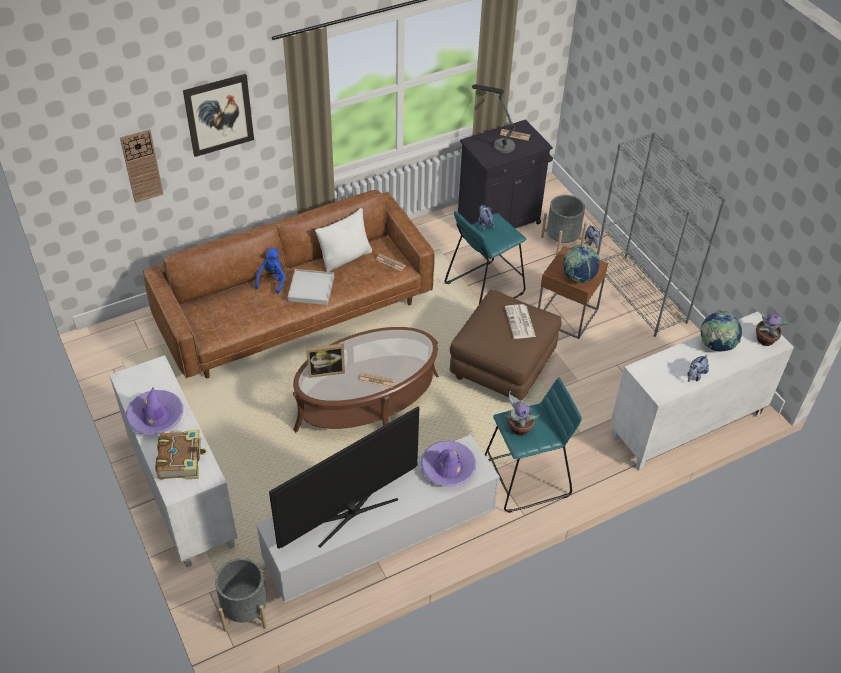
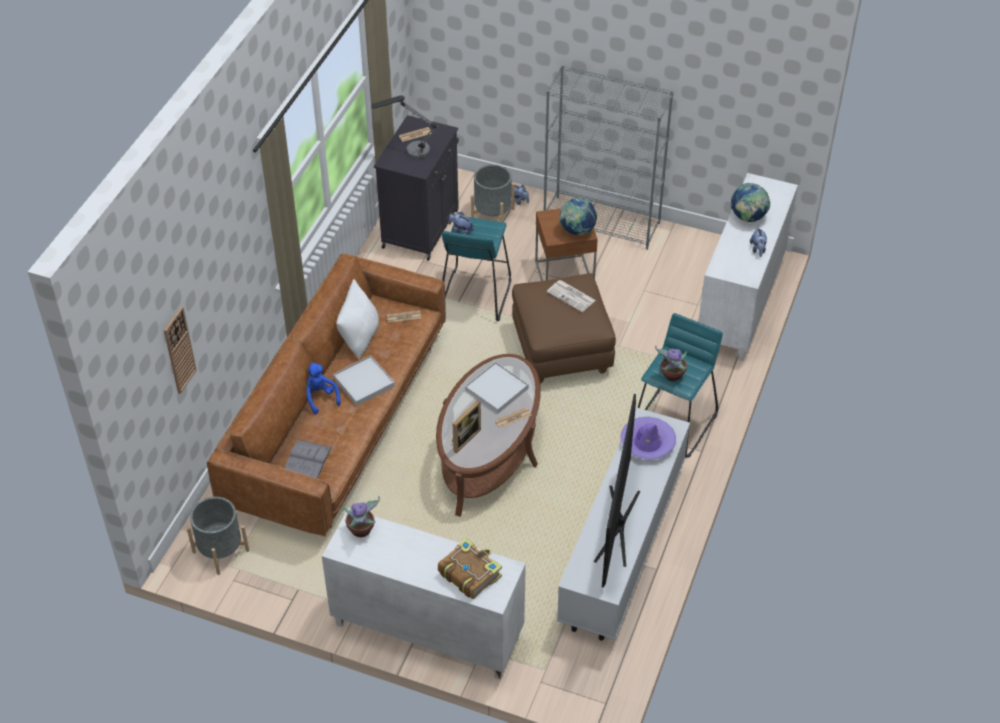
camera: 40 degrees left, 0 degrees up
purple hat [126,388,183,435] -> none
picture [183,74,254,157] -> none
grey planter [215,558,267,632] -> grey planter moved to [187,497,249,575]
potted plant [756,313,796,346] -> potted plant moved to [343,496,380,537]
none -> grey book [284,440,332,479]
none -> white tray [465,362,528,414]

